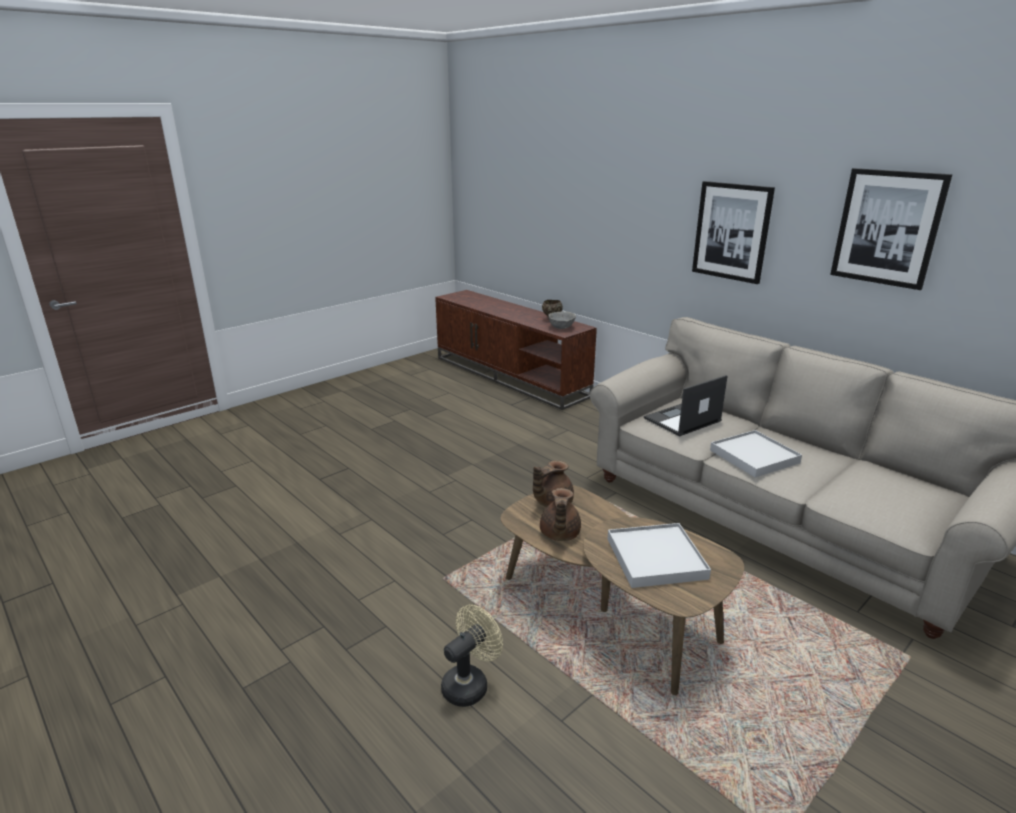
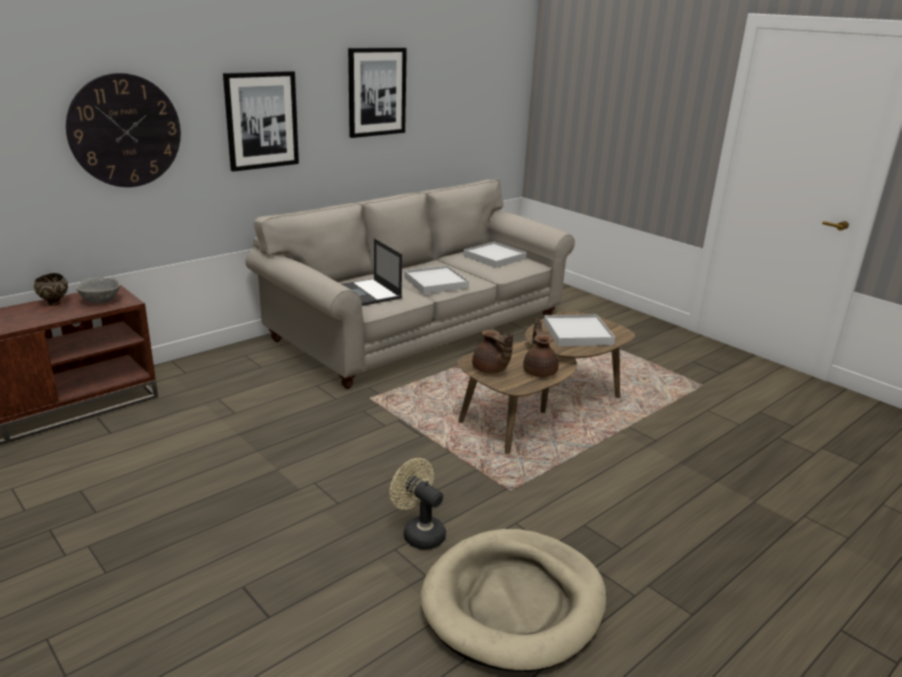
camera: 90 degrees left, 0 degrees up
beige fan [441,605,503,707] -> beige fan moved to [390,458,446,550]
brown teapot [540,488,581,541] -> brown teapot turned 105 degrees counterclockwise [523,318,559,377]
none -> wall clock [66,73,181,187]
none -> beige dog bed [420,529,606,672]
none -> white tray [463,242,527,268]

